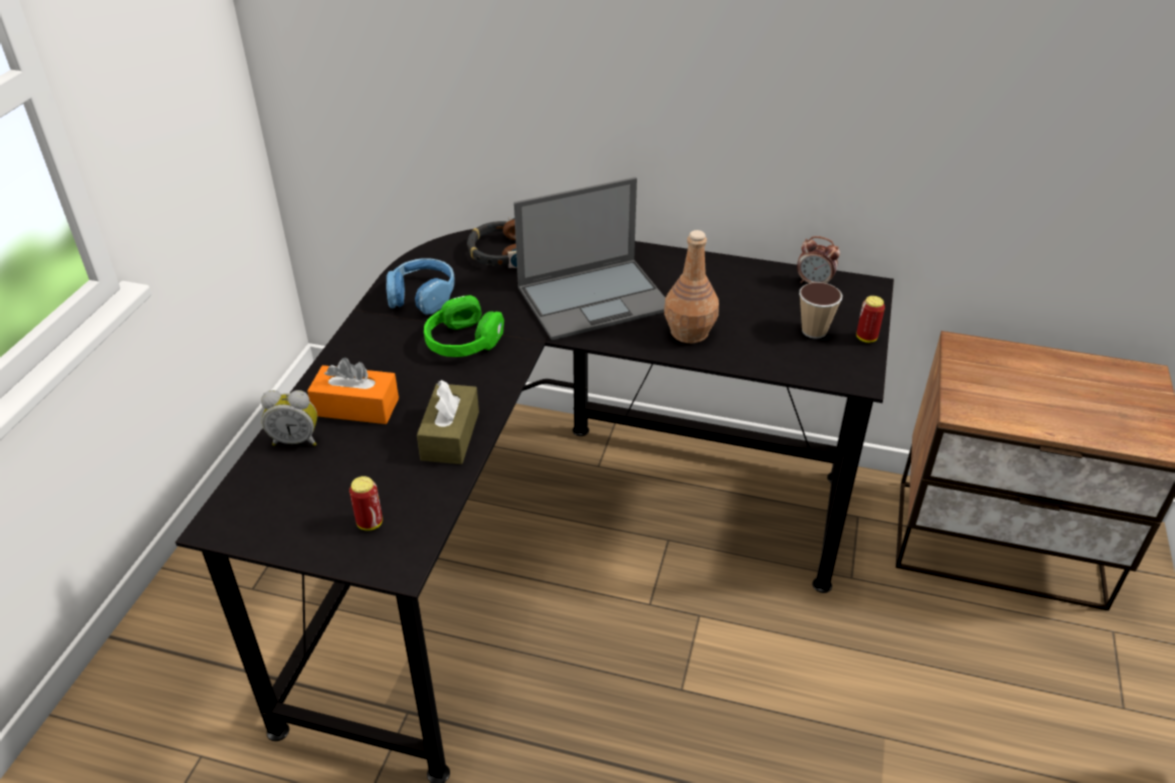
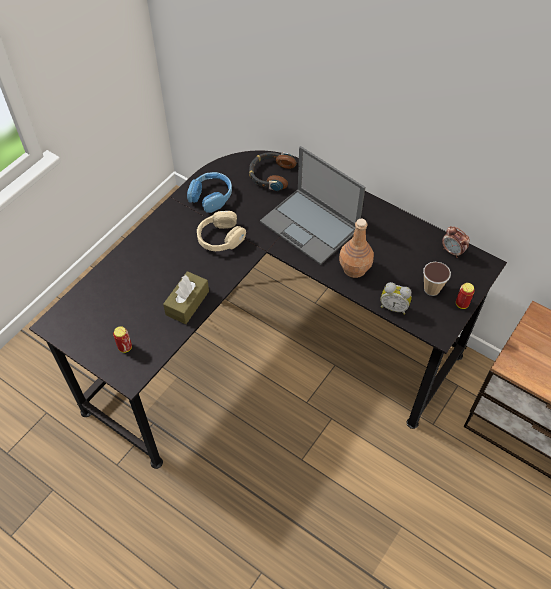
camera: 20 degrees right, 15 degrees up
alarm clock [261,390,317,446] -> alarm clock moved to [380,282,412,315]
orange tissue box [307,357,399,424] -> none
green headphones [424,295,504,357] -> beige headphones [197,211,246,251]
laptop [514,177,665,340] -> laptop turned 45 degrees clockwise [260,146,365,265]

